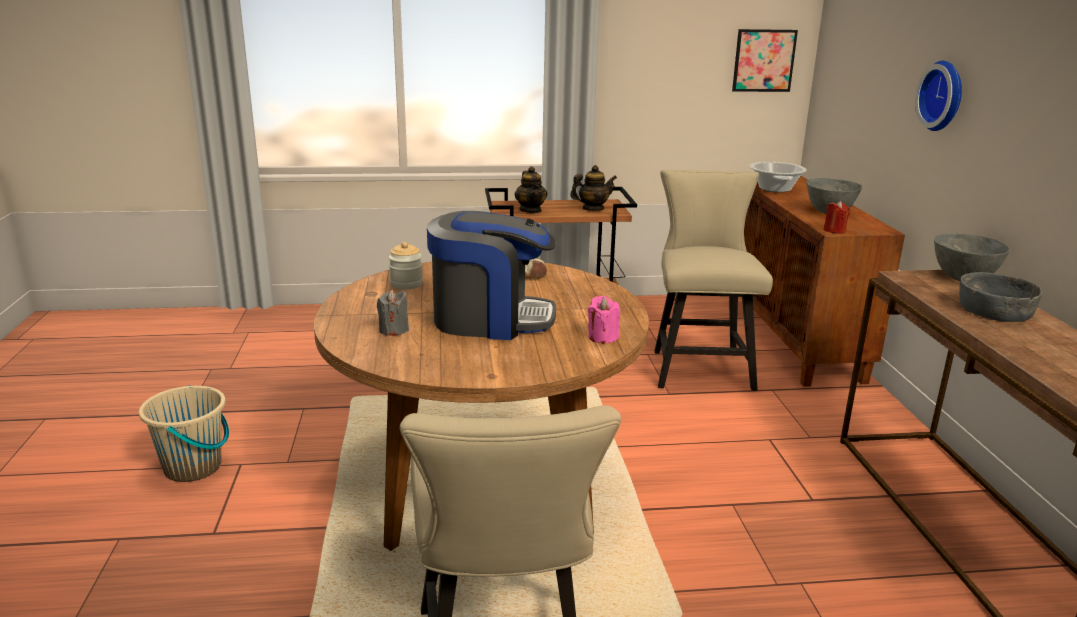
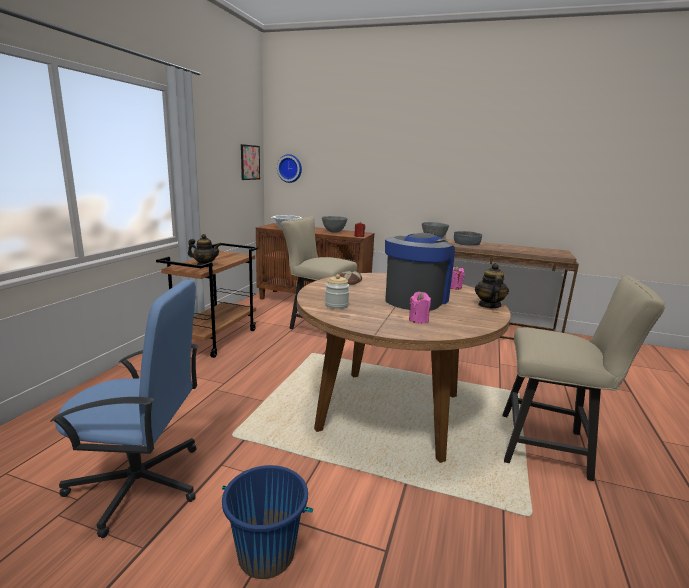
camera: 65 degrees left, 5 degrees down
beige bucket [139,385,229,482] -> blue bucket [222,465,313,579]
grey candle [377,289,409,336] -> pink candle [409,292,431,324]
teapot [570,165,617,211] -> teapot moved to [475,263,509,308]
wall clock [915,61,962,131] -> wall clock moved to [277,154,302,183]
none -> blue office chair [50,280,199,538]

